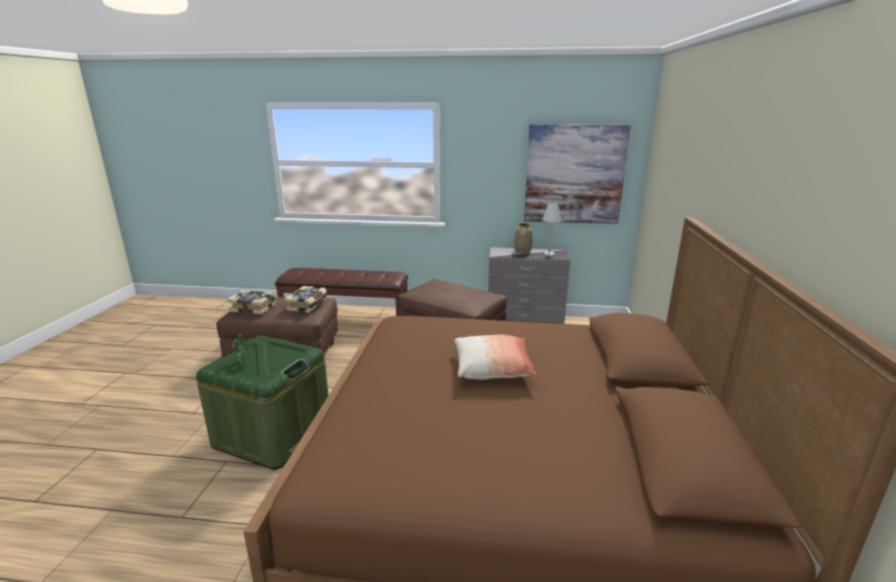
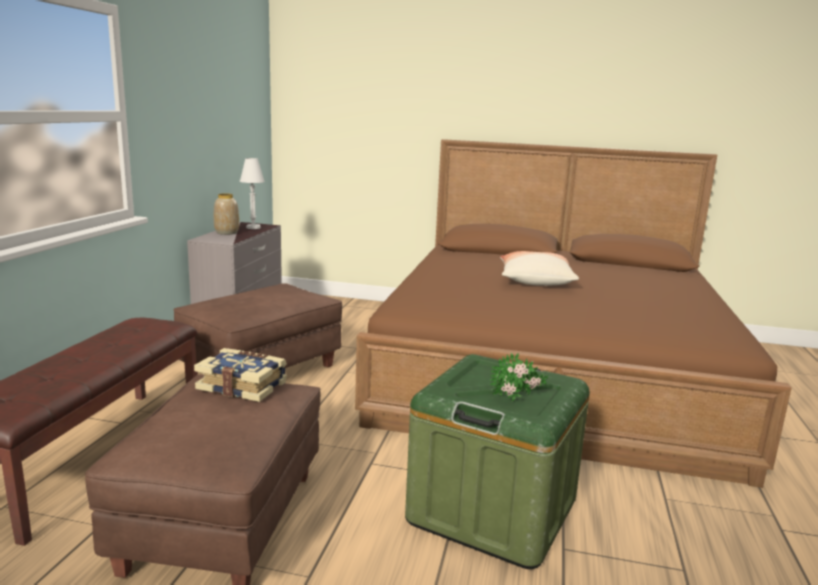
camera: 85 degrees left, 5 degrees down
book [227,290,276,314] -> none
picture [524,124,631,224] -> none

